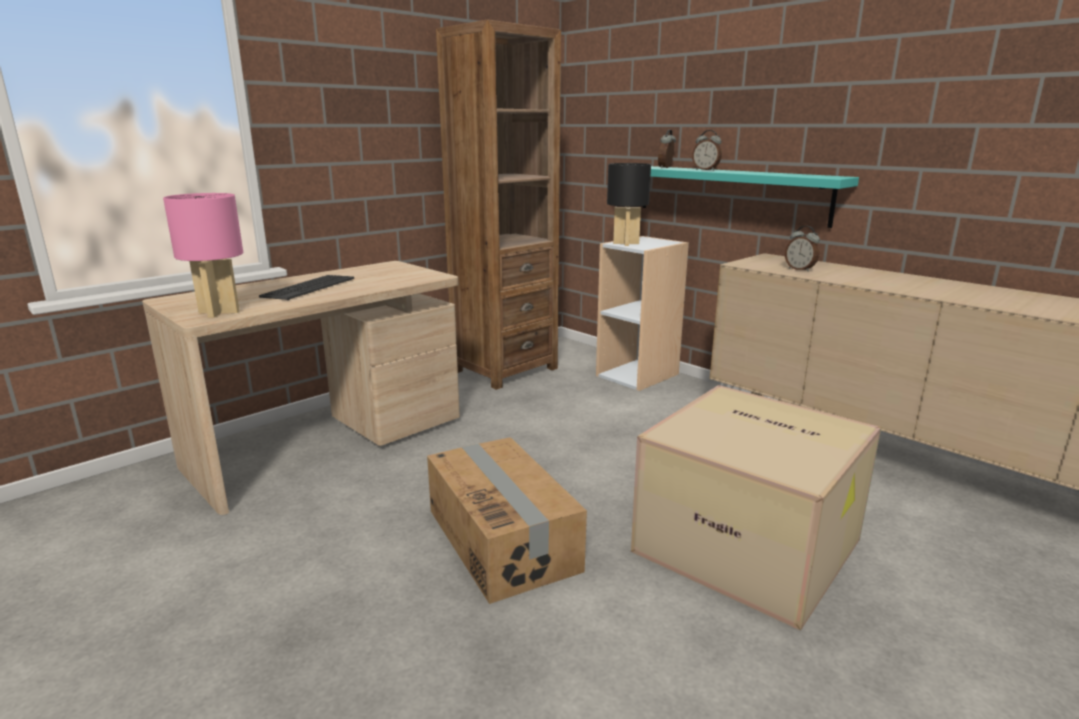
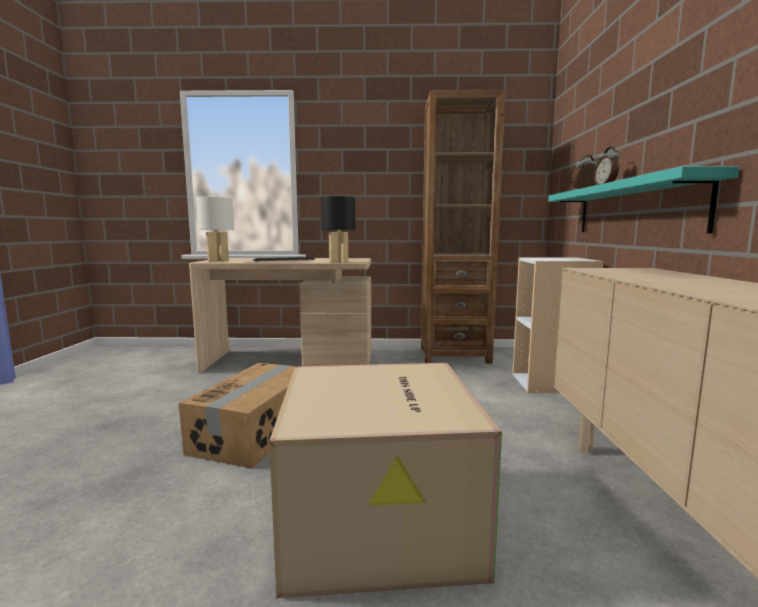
camera: 45 degrees right, 10 degrees down
pink table lamp [163,193,243,318] -> white table lamp [196,197,234,262]
black table lamp [607,163,651,246] -> black table lamp moved to [321,196,356,263]
alarm clock [785,226,820,272] -> none

